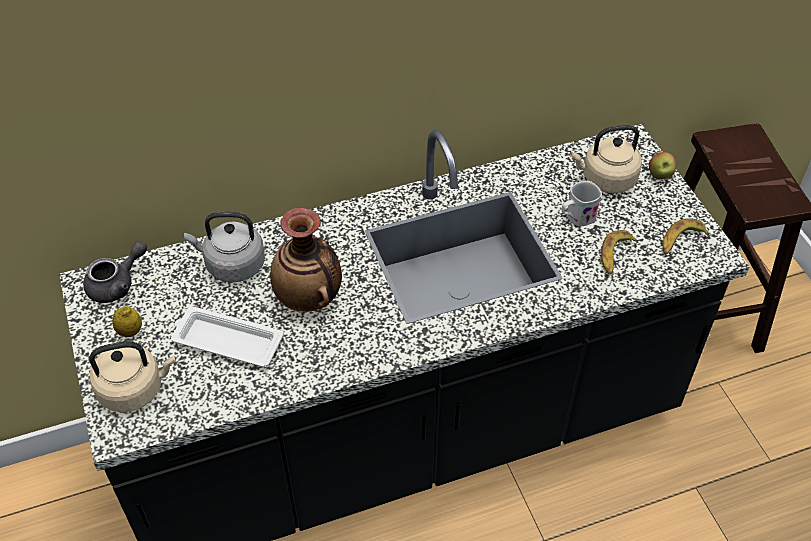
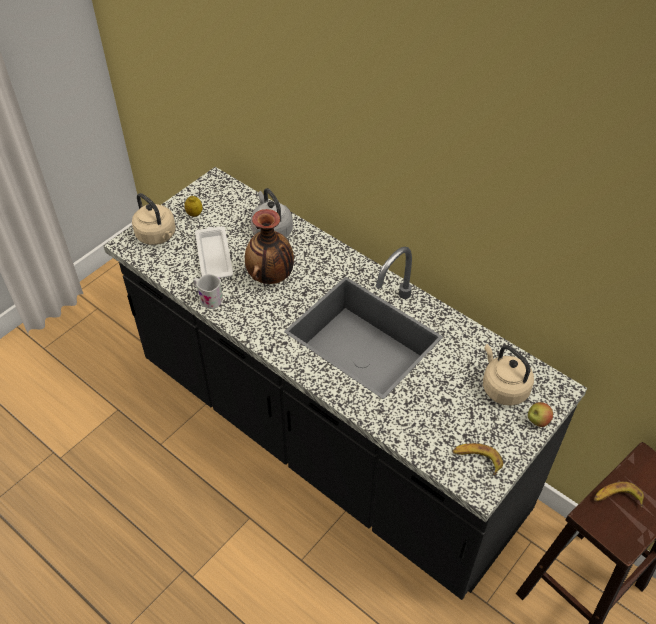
camera: 60 degrees right, 0 degrees up
grey teapot [83,241,147,303] -> none
white mug [561,181,602,226] -> white mug moved to [193,274,223,309]
banana [601,230,639,275] -> banana moved to [594,482,644,507]

